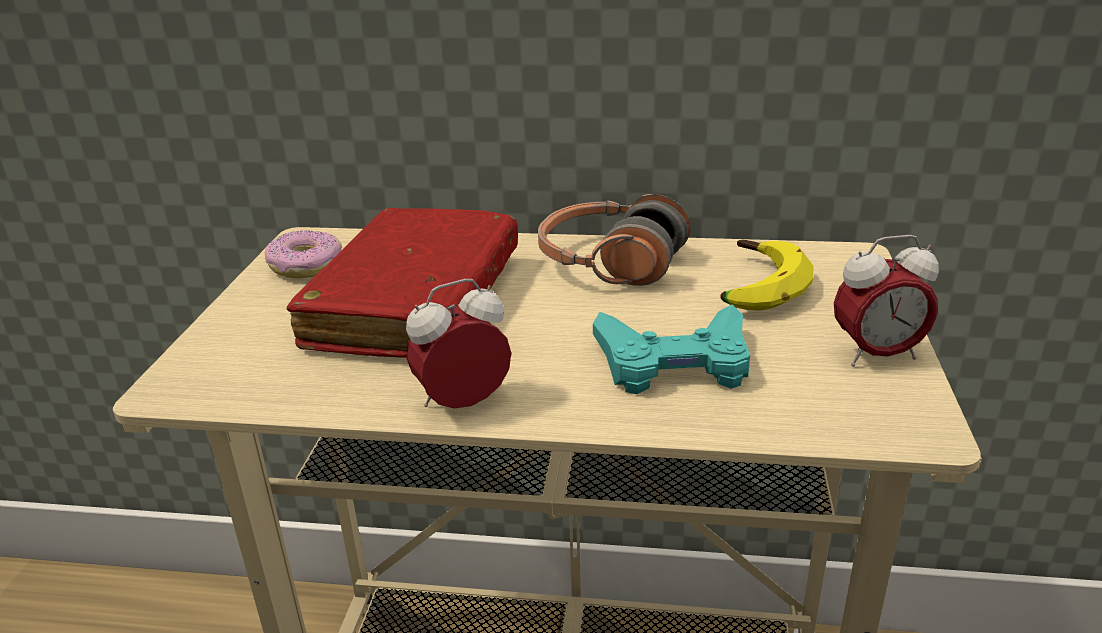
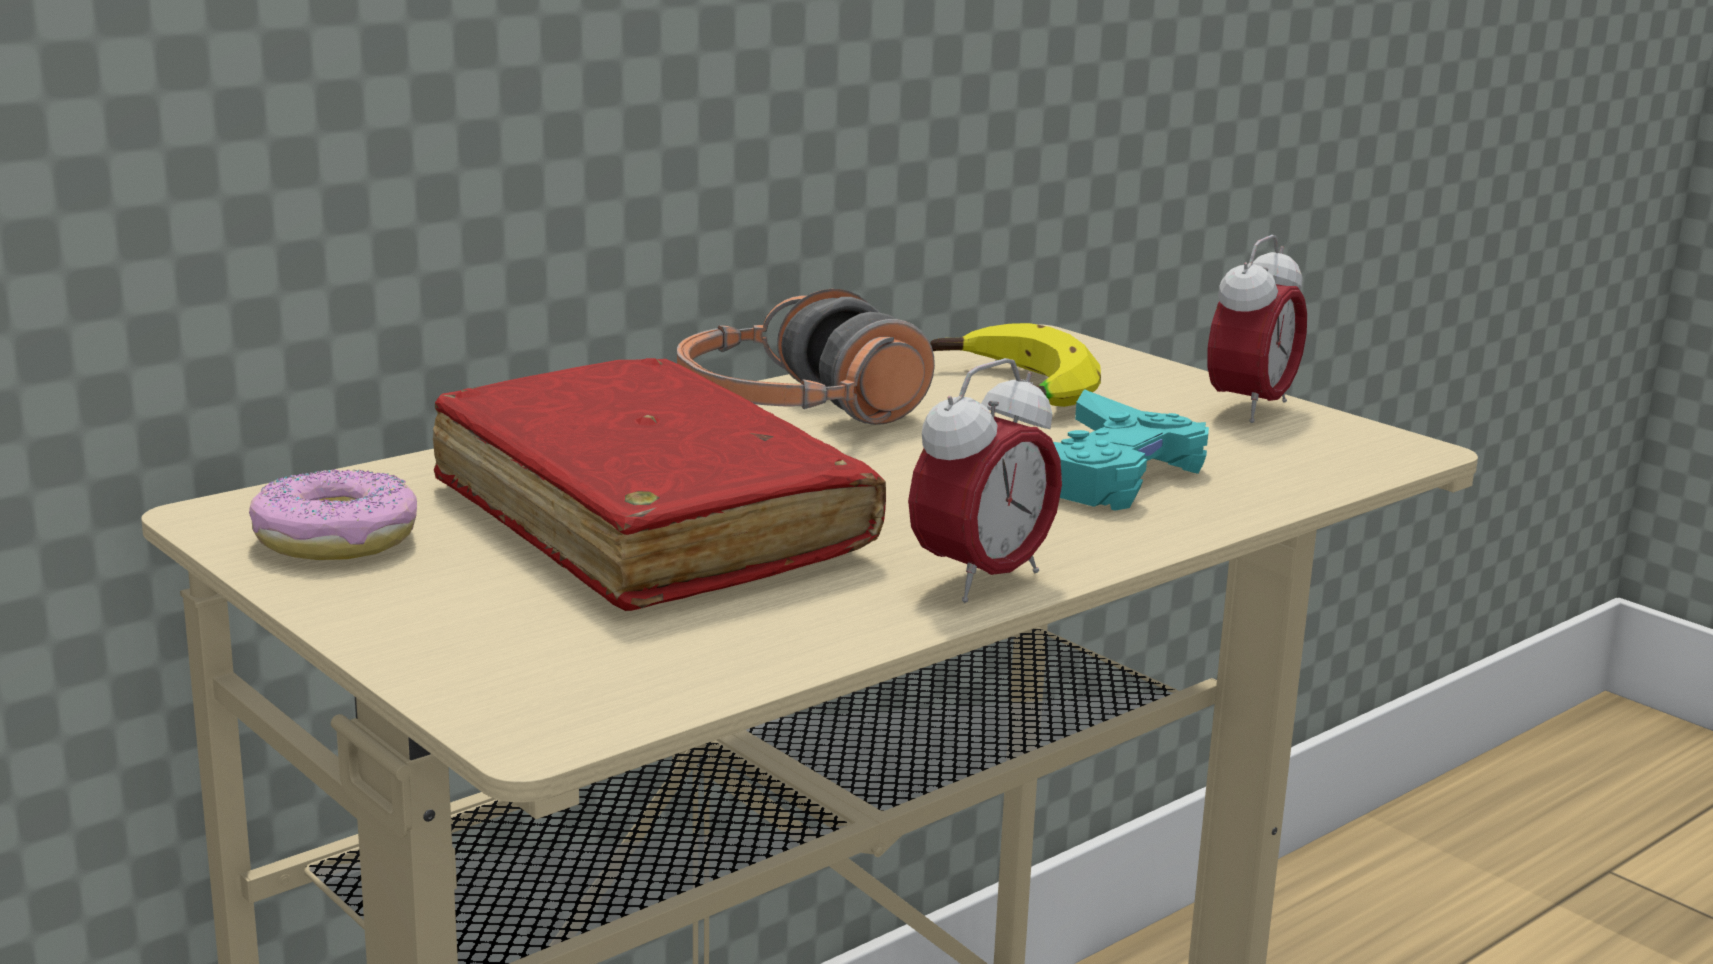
camera: 50 degrees left, 10 degrees down
alarm clock [406,279,511,409] -> alarm clock turned 150 degrees counterclockwise [908,358,1062,603]

